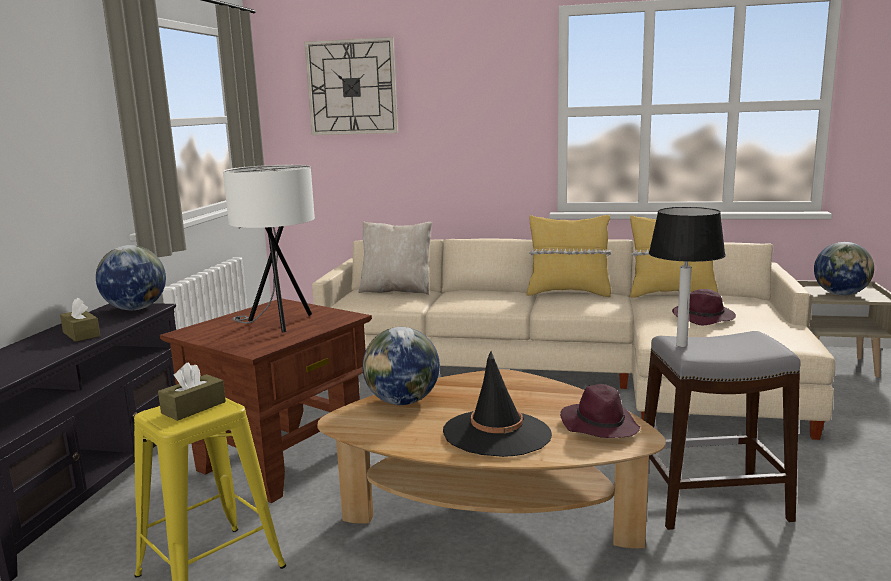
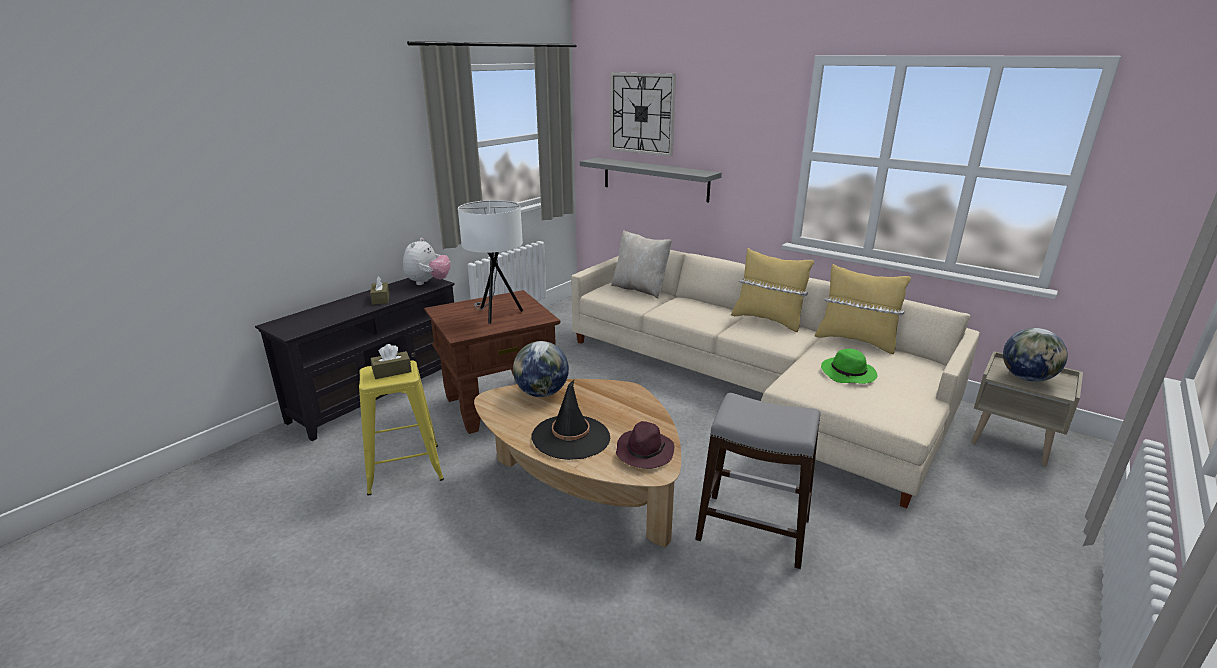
camera: 25 degrees right, 10 degrees up
globe [96,245,166,310] -> plush toy [403,238,451,285]
table lamp [649,207,726,347] -> none
purple hat [672,289,736,325] -> green hat [821,349,877,384]
none -> grey shelf [580,158,722,203]

